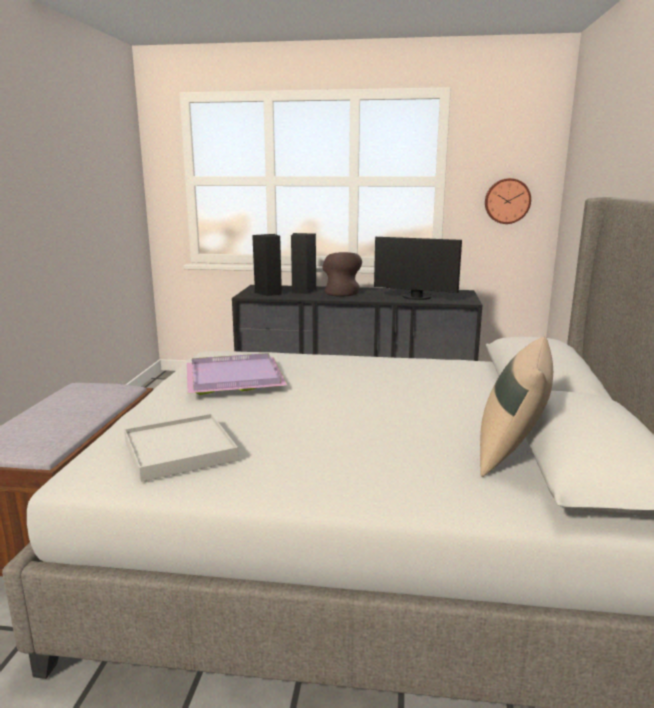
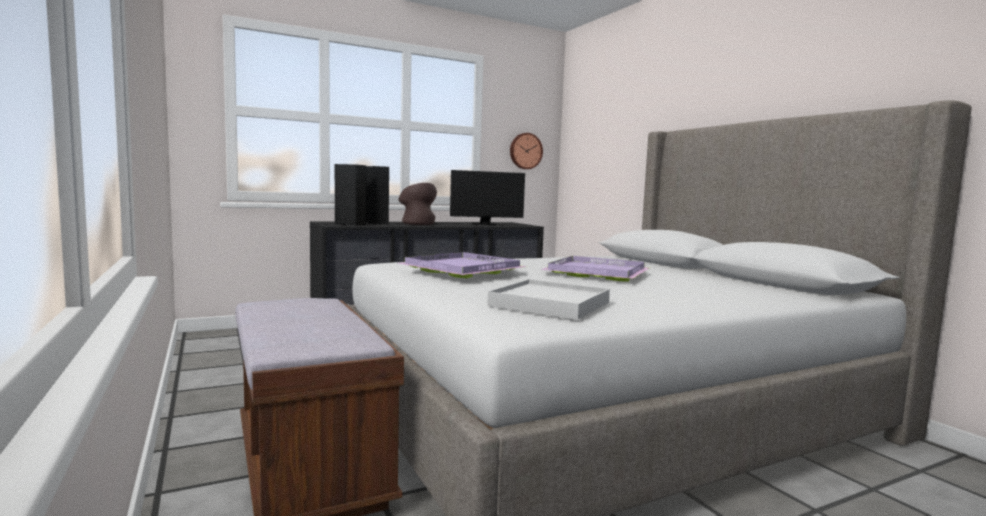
camera: 35 degrees left, 10 degrees down
beige pillow [480,337,553,477] -> none
none -> purple tray [541,256,649,281]

